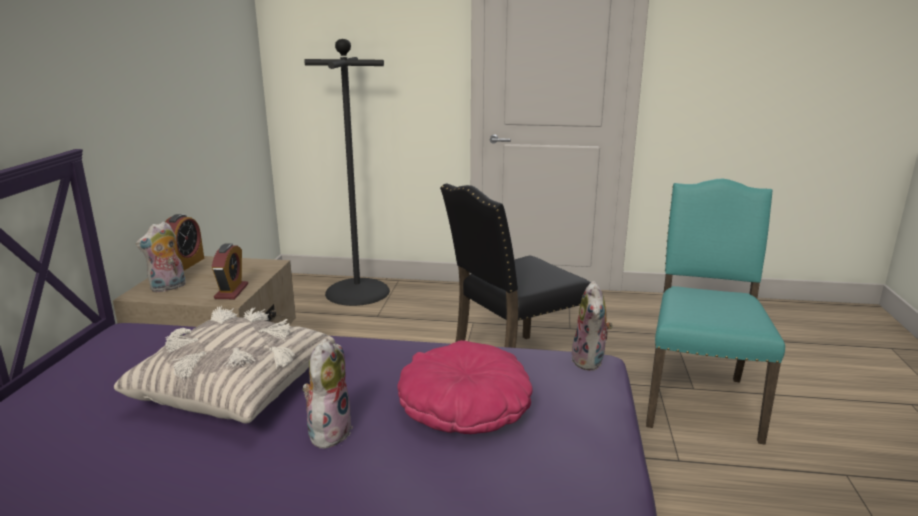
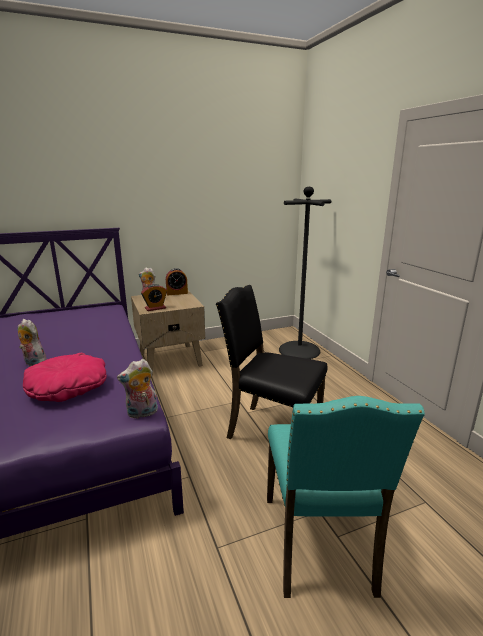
camera: 60 degrees right, 0 degrees up
beige pillow [114,306,335,424] -> none
plush toy [302,338,353,449] -> plush toy turned 135 degrees counterclockwise [18,319,47,366]
turquoise chair [646,178,785,445] -> turquoise chair turned 105 degrees clockwise [267,396,425,598]

